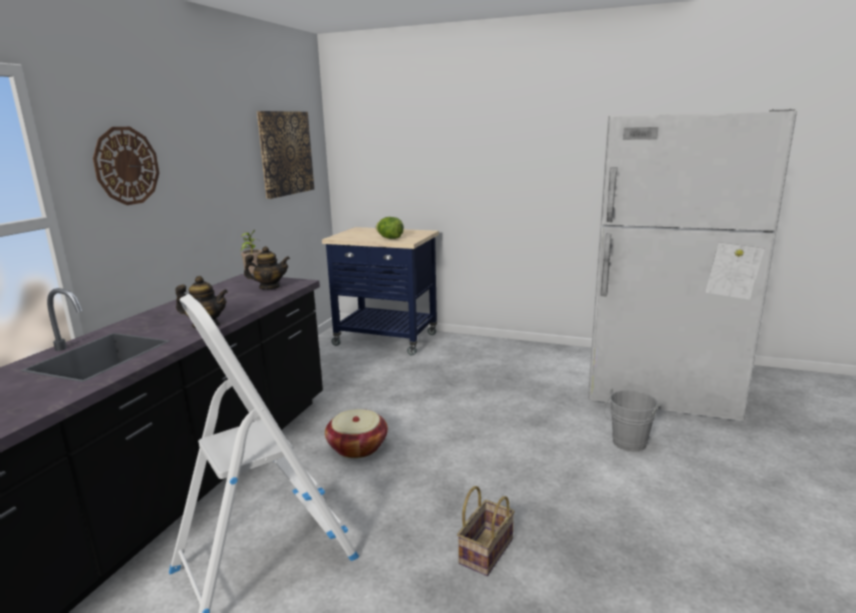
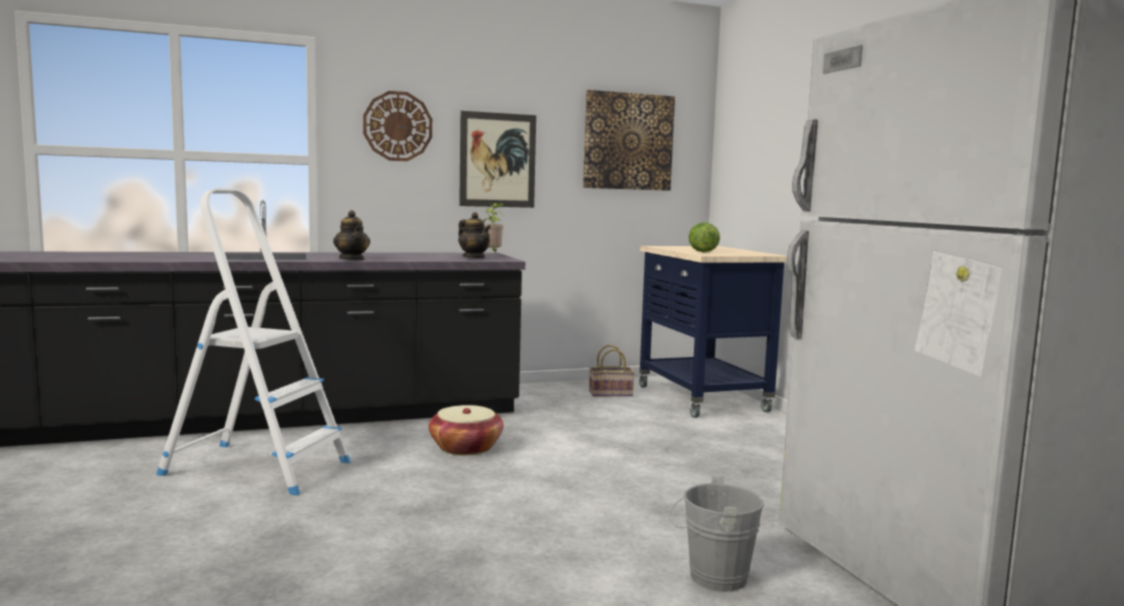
camera: 50 degrees right, 10 degrees down
basket [457,486,515,576] -> basket moved to [589,345,635,396]
none -> picture [459,111,536,208]

